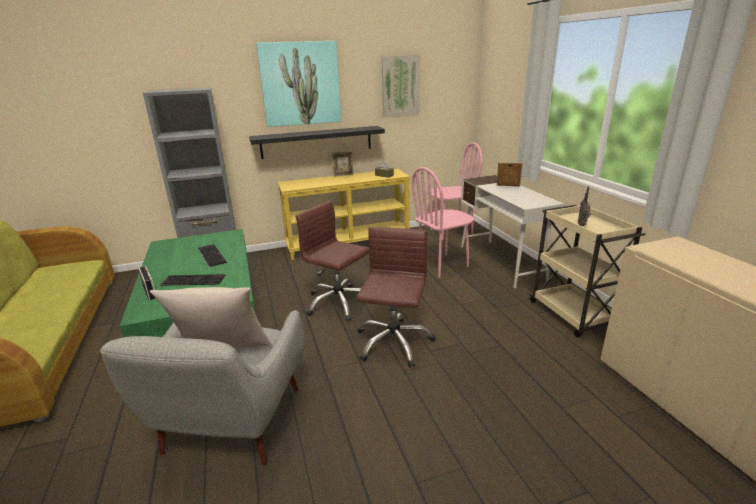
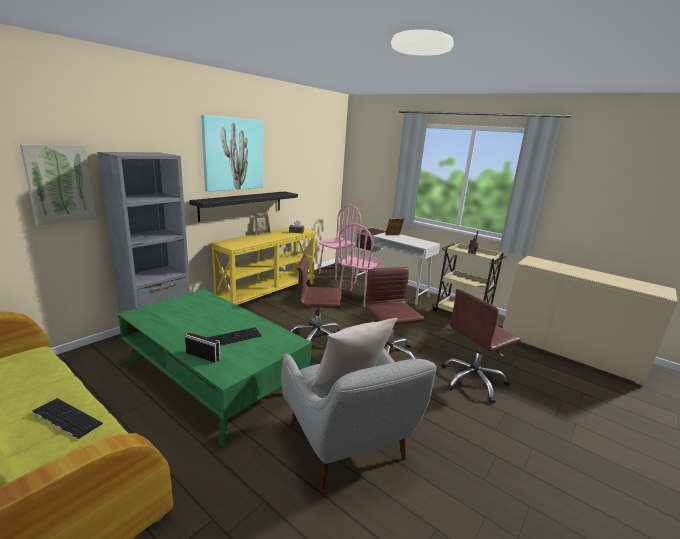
camera: 35 degrees left, 5 degrees down
keyboard [198,244,227,267] -> keyboard moved to [32,398,103,439]
picture [381,55,420,118] -> picture moved to [20,144,96,226]
none -> brown office chair [441,289,520,403]

